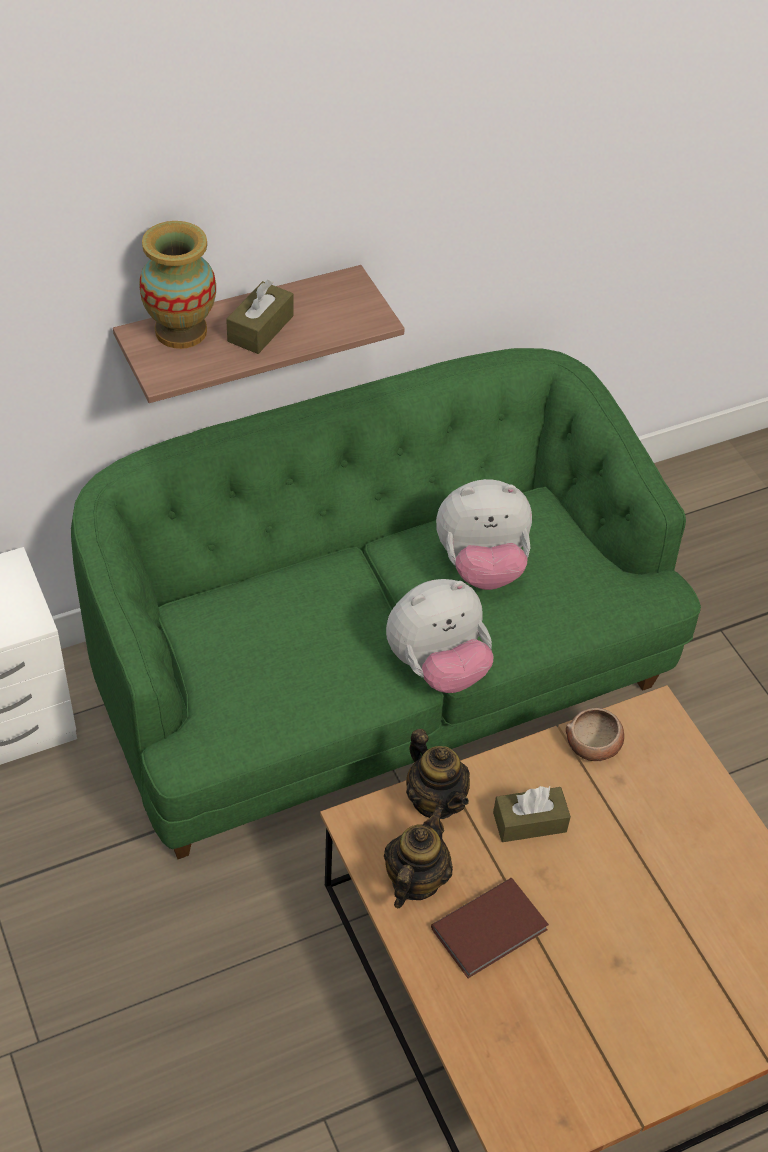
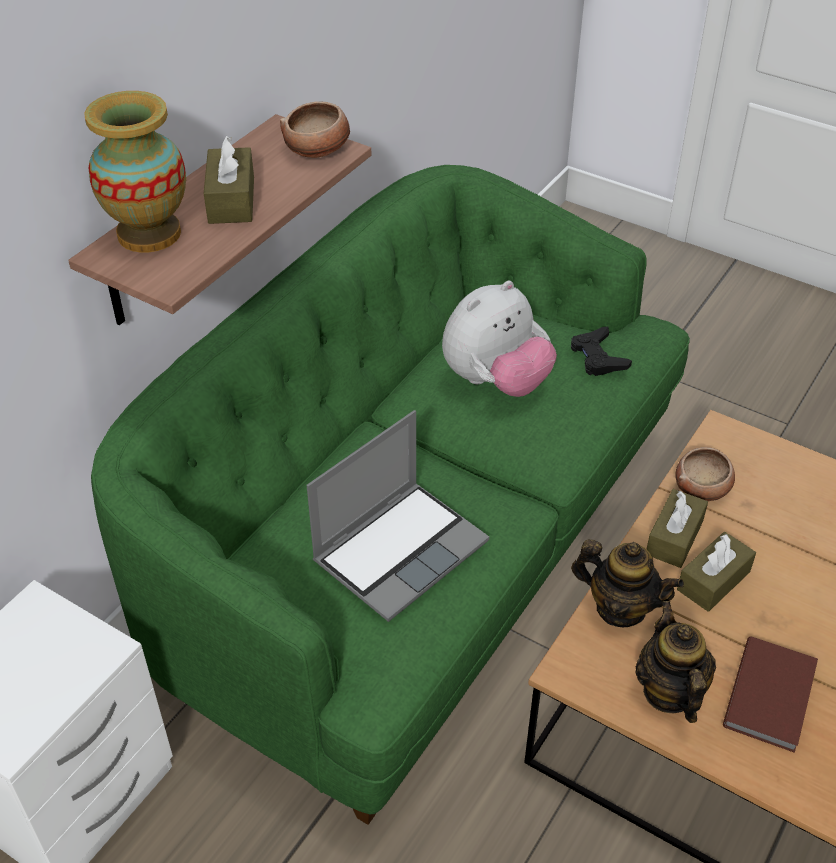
camera: 30 degrees left, 5 degrees down
plush toy [386,579,493,693] -> none
none -> bowl [280,101,350,158]
none -> laptop [307,410,489,622]
none -> black game controller [571,327,632,376]
none -> brown tissue box [647,489,708,568]

